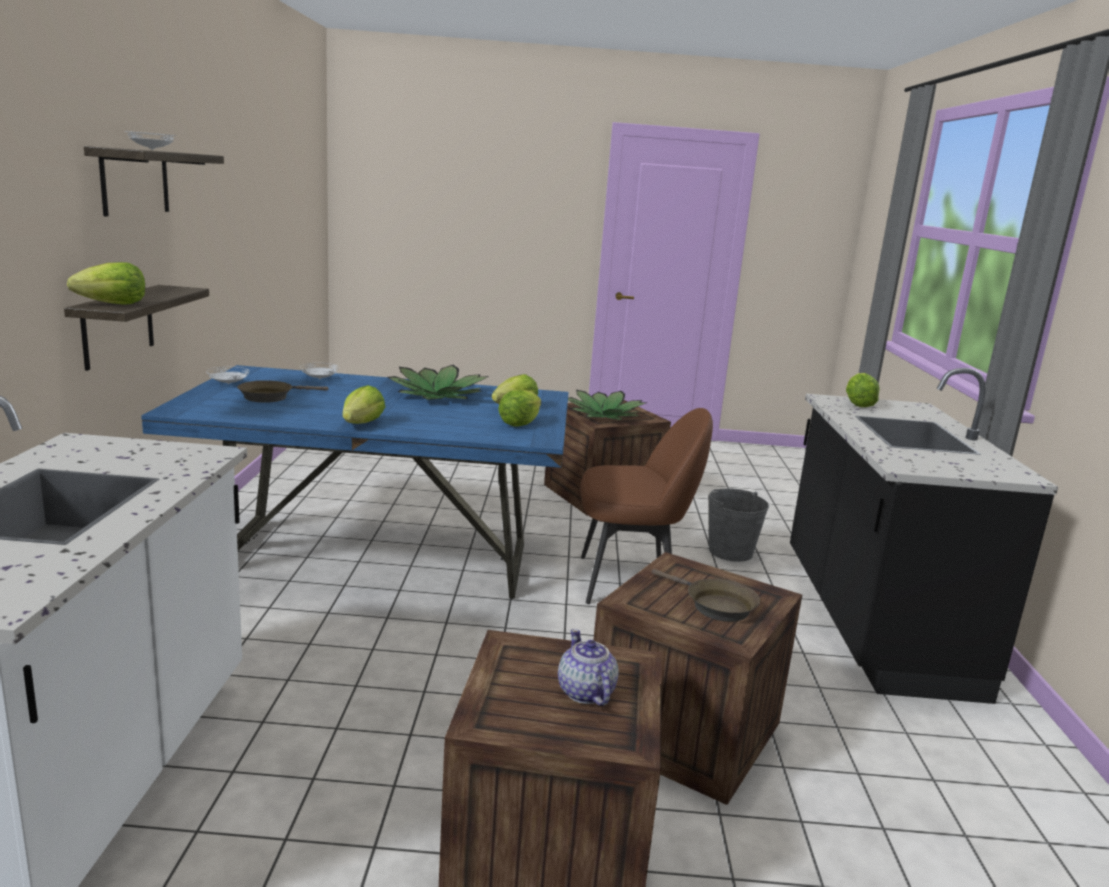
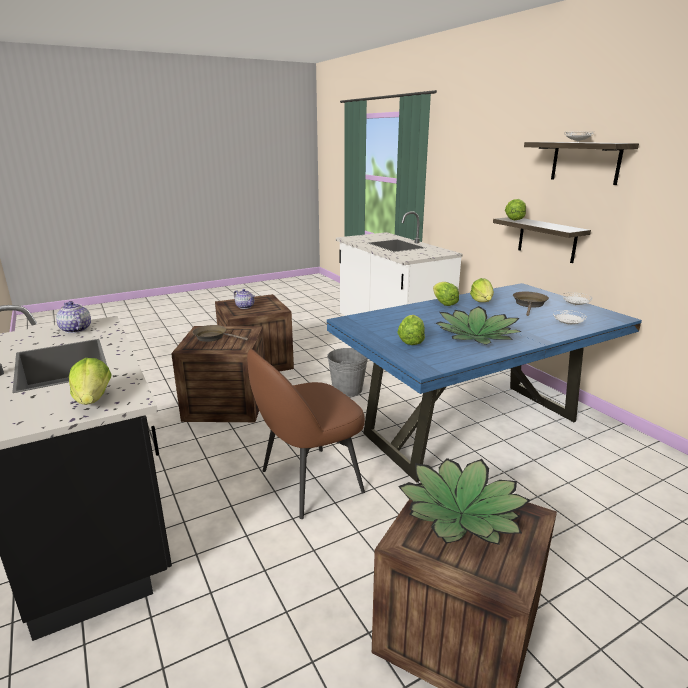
camera: 150 degrees right, 5 degrees up
lettuce [498,390,541,427] -> lettuce moved to [470,278,494,302]
grey bucket [708,488,769,562] -> grey bucket moved to [327,348,368,397]
none -> teapot [56,301,91,333]

